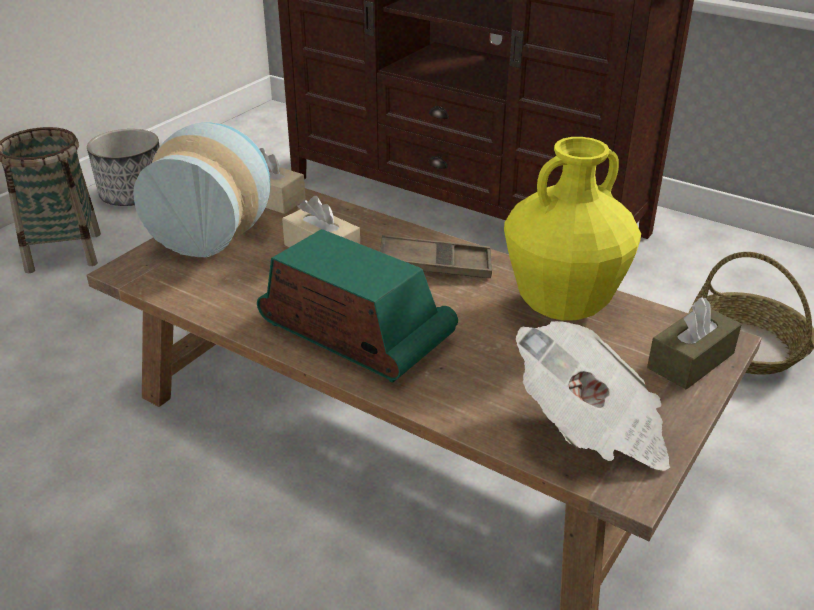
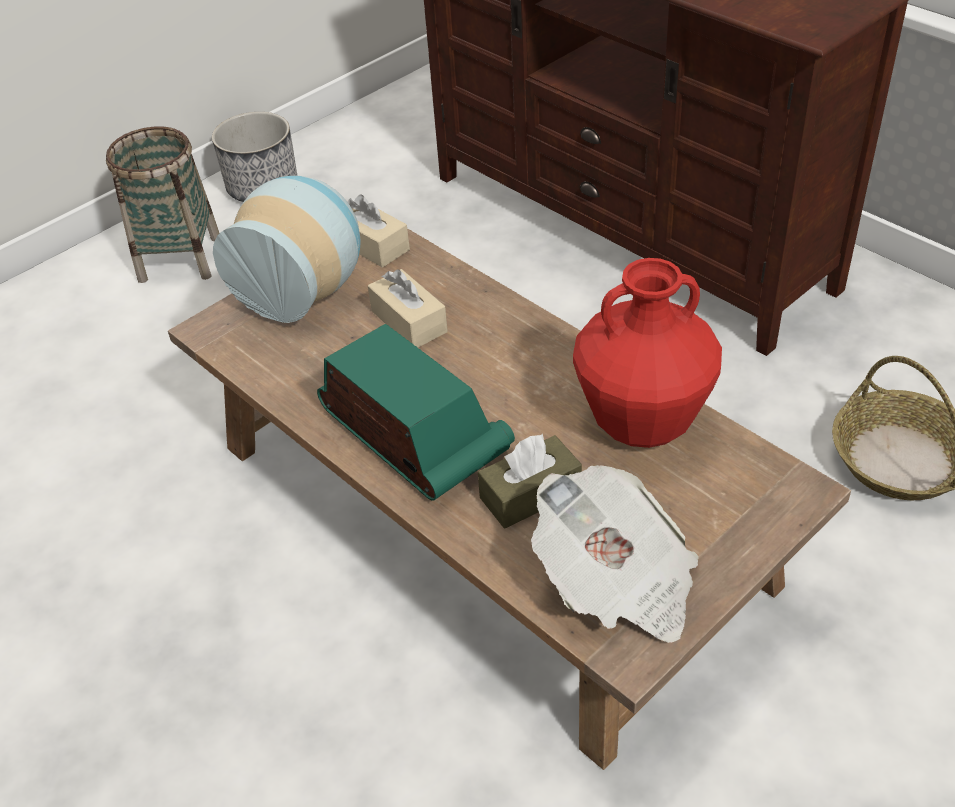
camera: 15 degrees right, 10 degrees up
brown tray [380,235,492,278] -> none
yellow vase [504,137,641,321] -> red vase [573,258,722,448]
brown tissue box [647,297,742,389] -> brown tissue box moved to [478,434,582,528]

